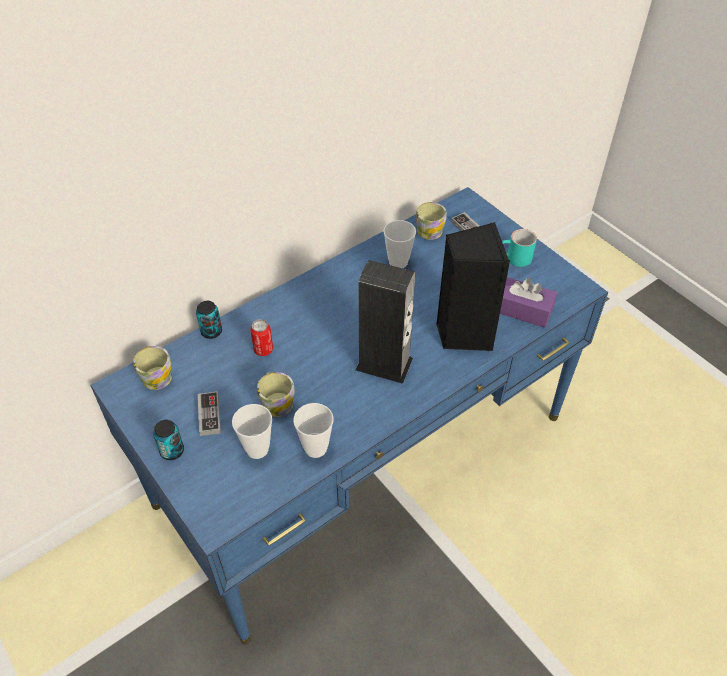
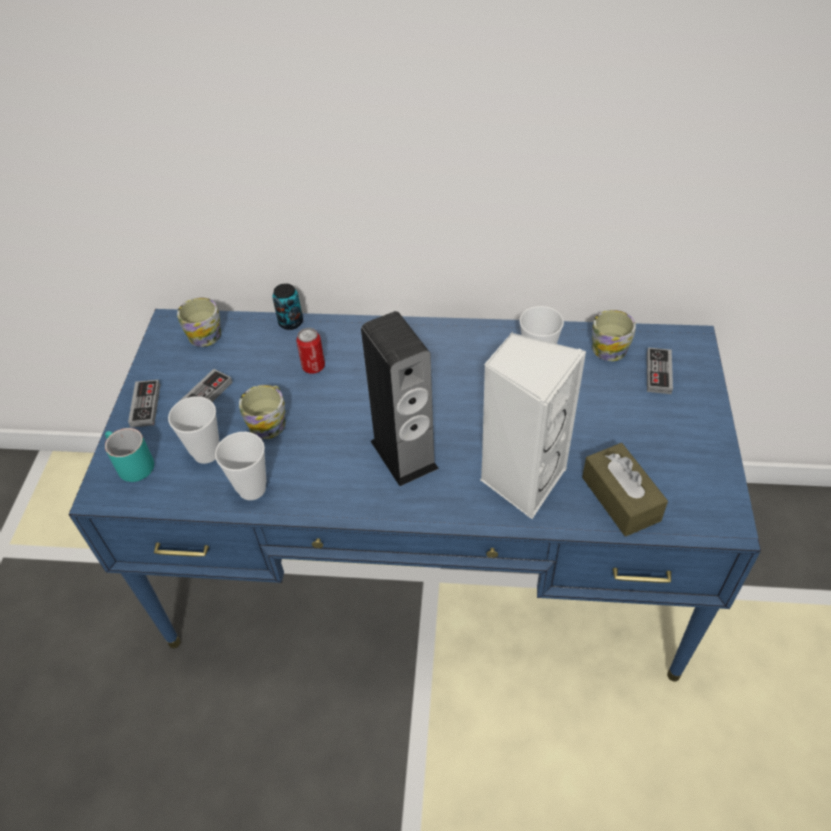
camera: 45 degrees right, 0 degrees up
can [153,420,184,460] -> game controller [128,380,160,427]
black speaker [436,222,510,351] -> white speaker [480,332,586,519]
purple tissue box [500,277,557,328] -> brown tissue box [582,443,668,536]
turquoise mug [502,229,537,267] -> turquoise mug moved to [105,428,154,482]

